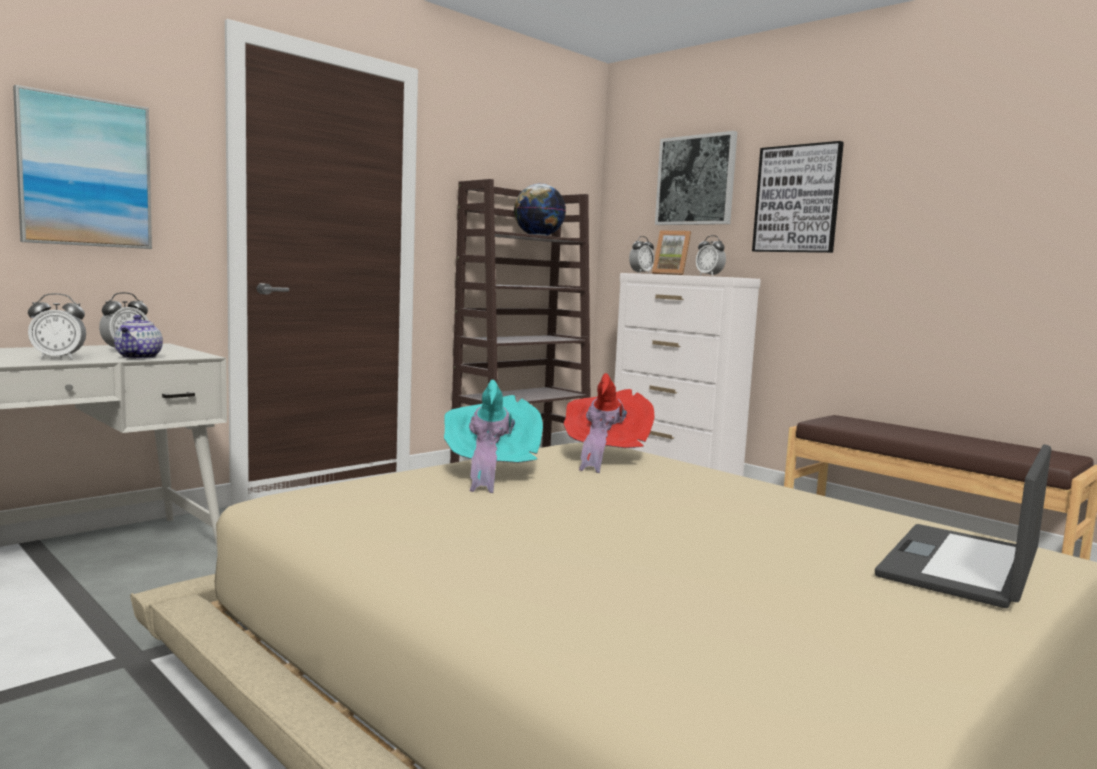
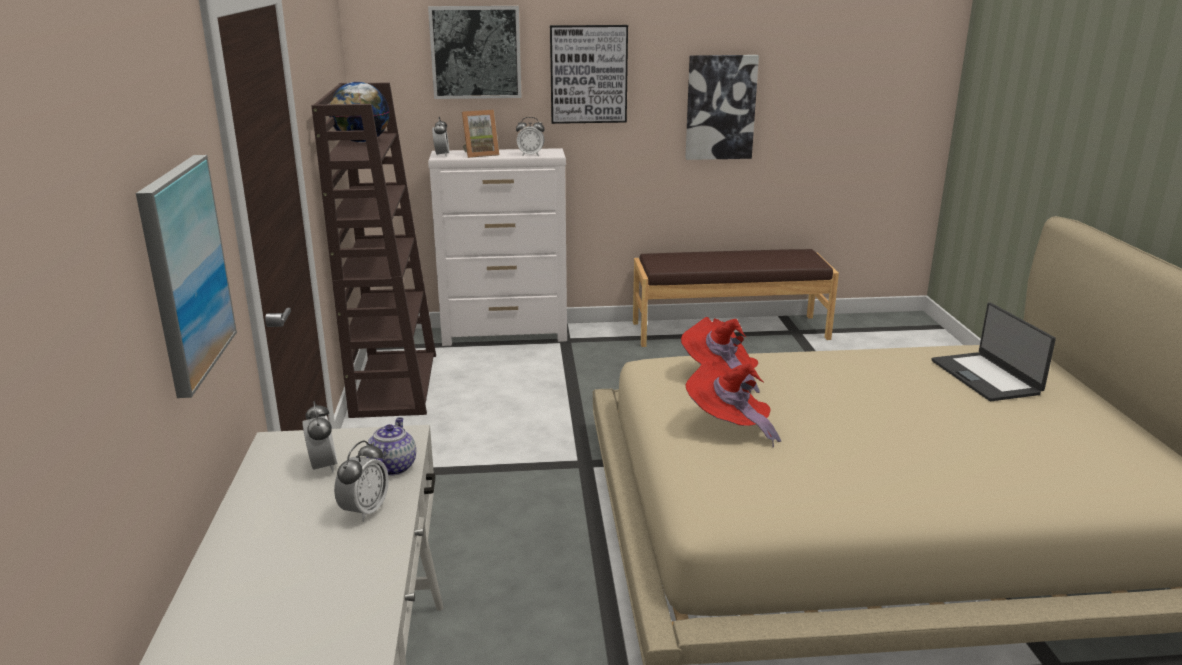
camera: 50 degrees left, 15 degrees up
teapot [114,315,163,359] -> teapot turned 120 degrees counterclockwise [366,417,416,476]
turquoise hat [444,380,543,493] -> red hat [686,361,781,447]
none -> picture [685,55,759,160]

